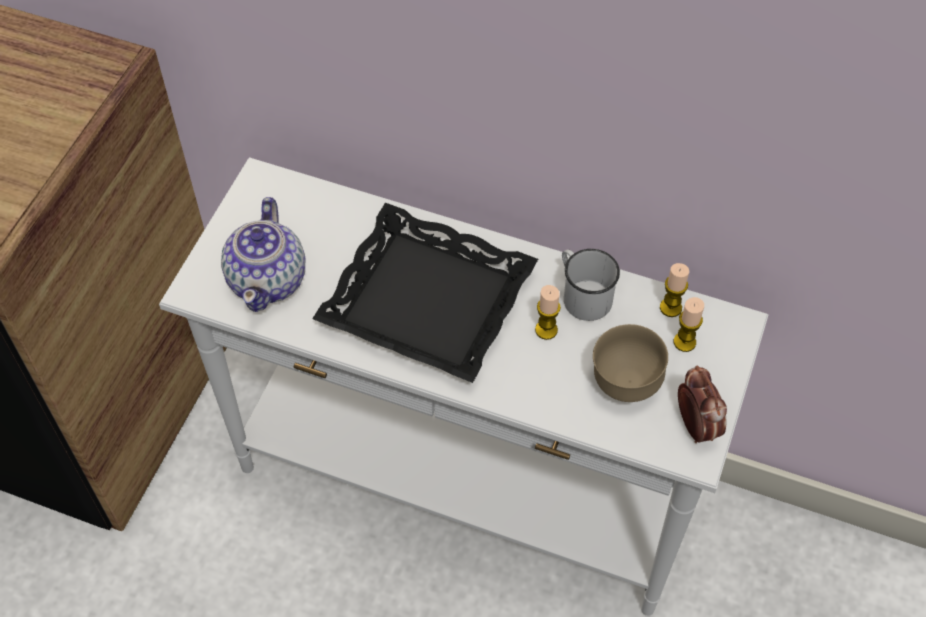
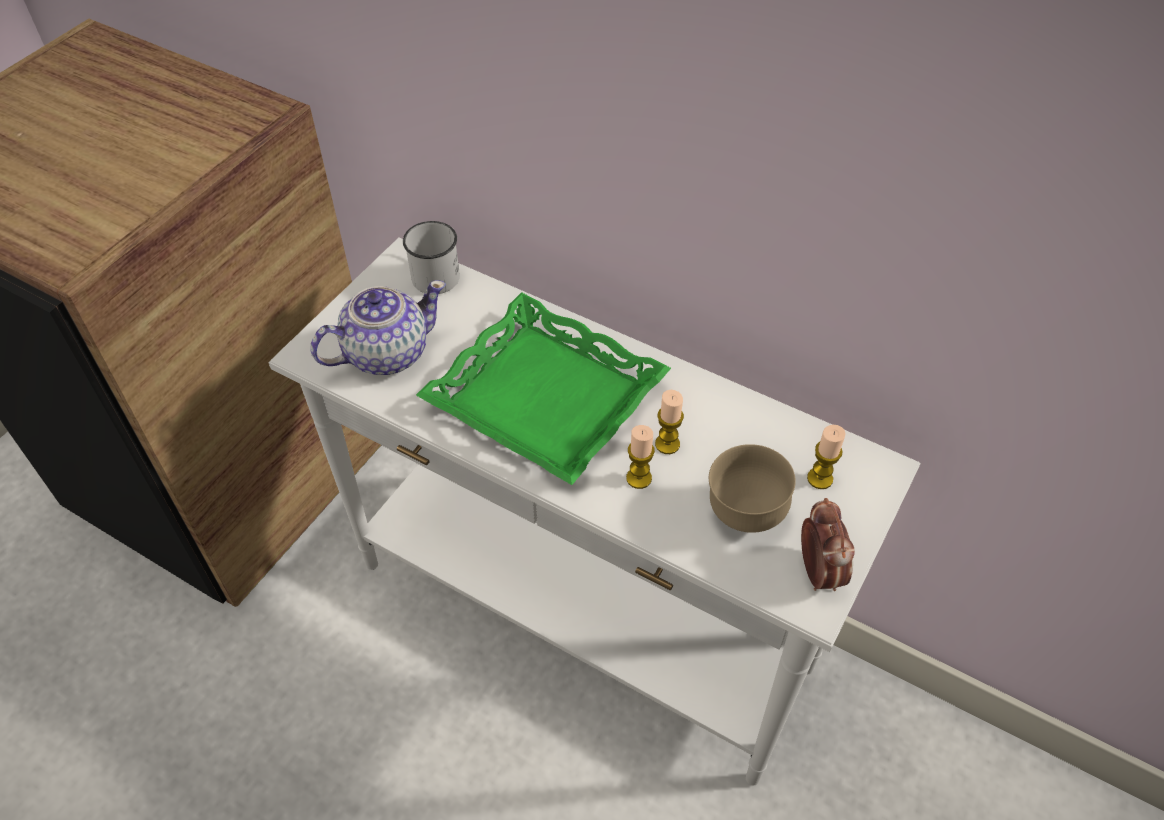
camera: 10 degrees right, 5 degrees down
teapot [221,197,305,312] -> teapot turned 135 degrees counterclockwise [310,280,446,375]
black tray [312,203,538,383] -> green tray [416,292,671,485]
white mug [562,249,620,321] -> white mug moved to [403,221,460,294]
candle [660,263,689,317] -> candle moved to [626,425,655,489]

